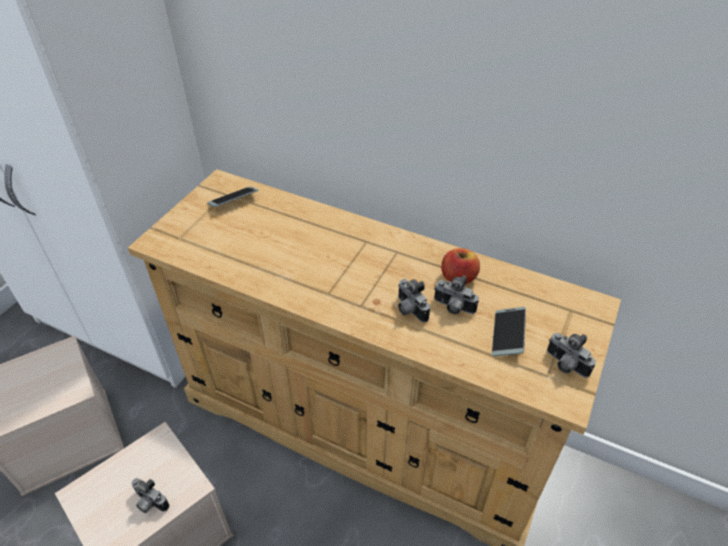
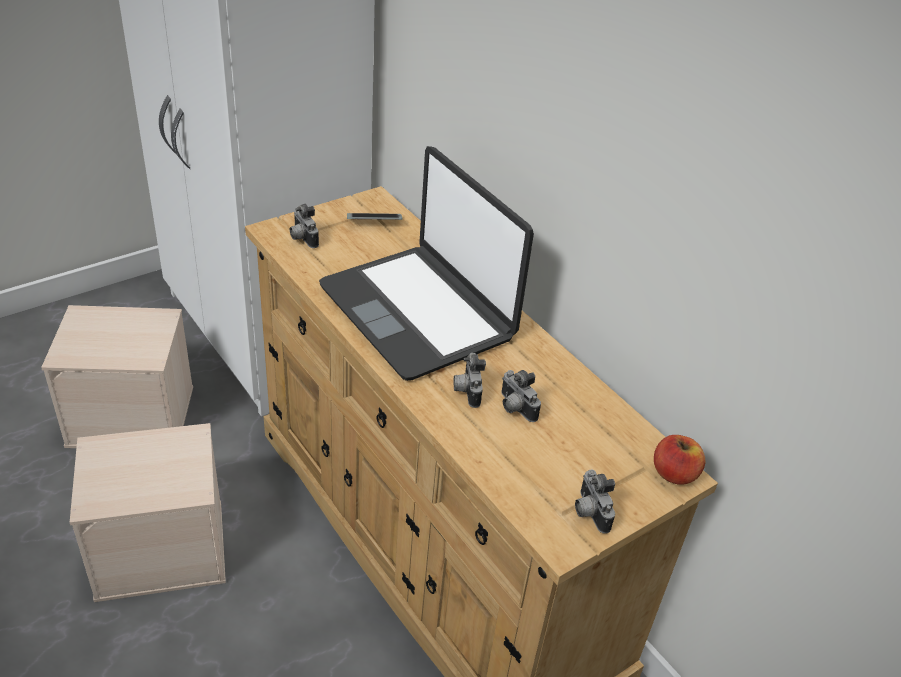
camera: 25 degrees right, 5 degrees down
camera [131,478,169,513] -> camera moved to [290,204,319,248]
apple [441,248,480,284] -> apple moved to [654,435,705,485]
phone [492,307,526,356] -> none
none -> laptop [319,146,534,381]

